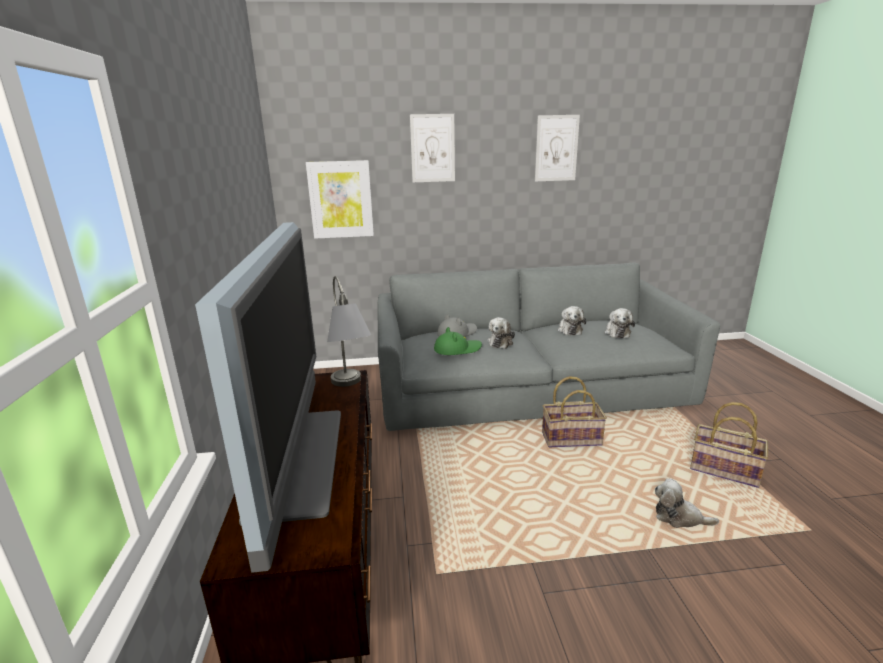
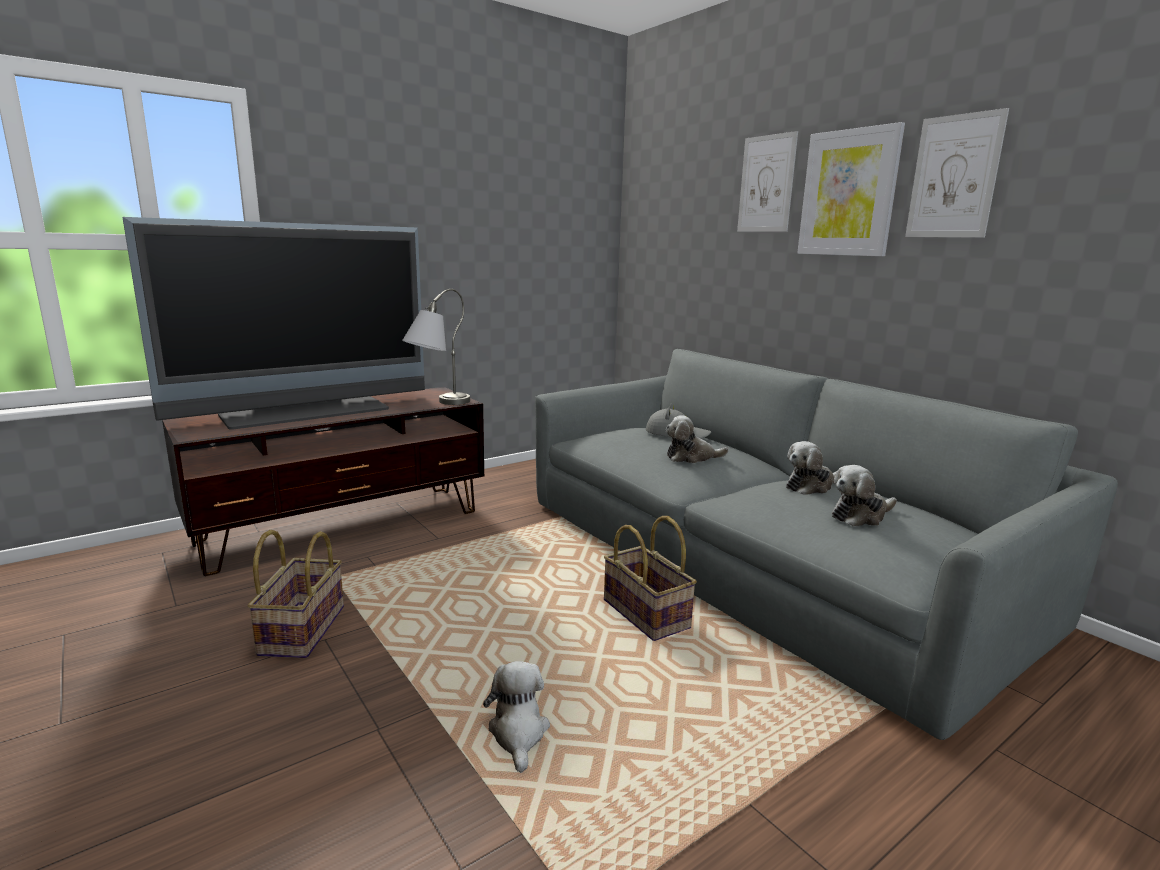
camera: 60 degrees right, 5 degrees down
picture [306,160,374,239] -> picture moved to [797,122,905,257]
green hat [434,327,482,355] -> none
basket [690,402,768,488] -> basket moved to [248,530,344,658]

